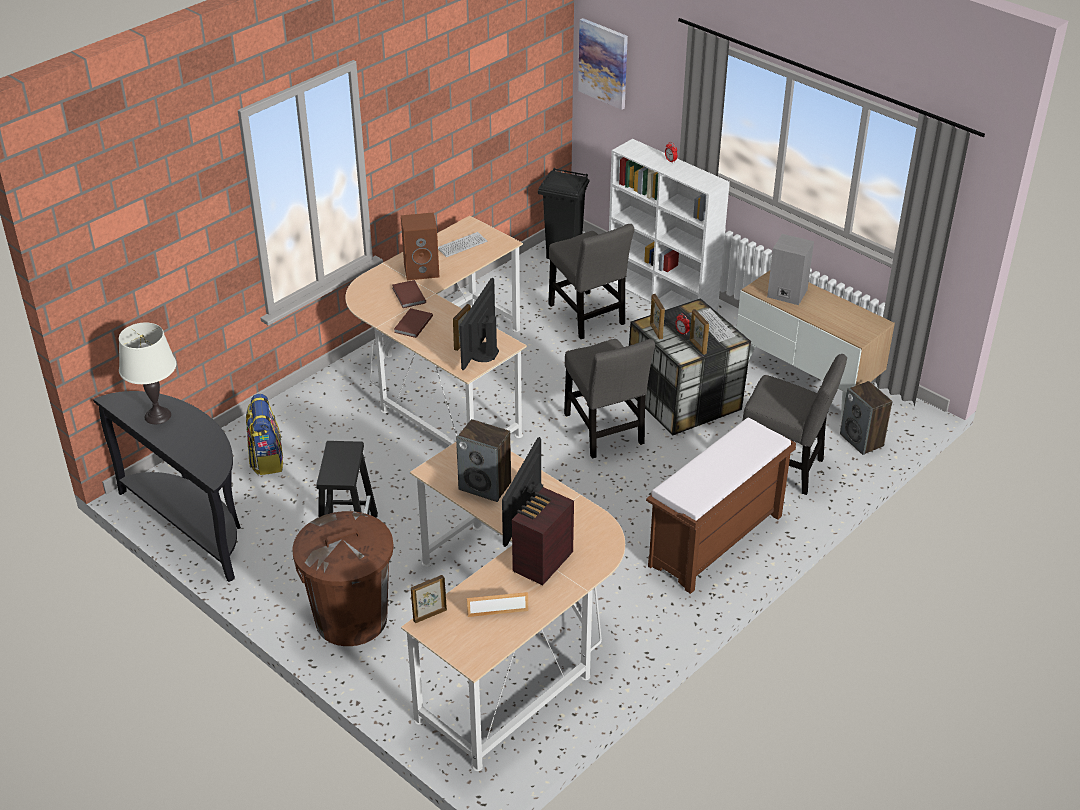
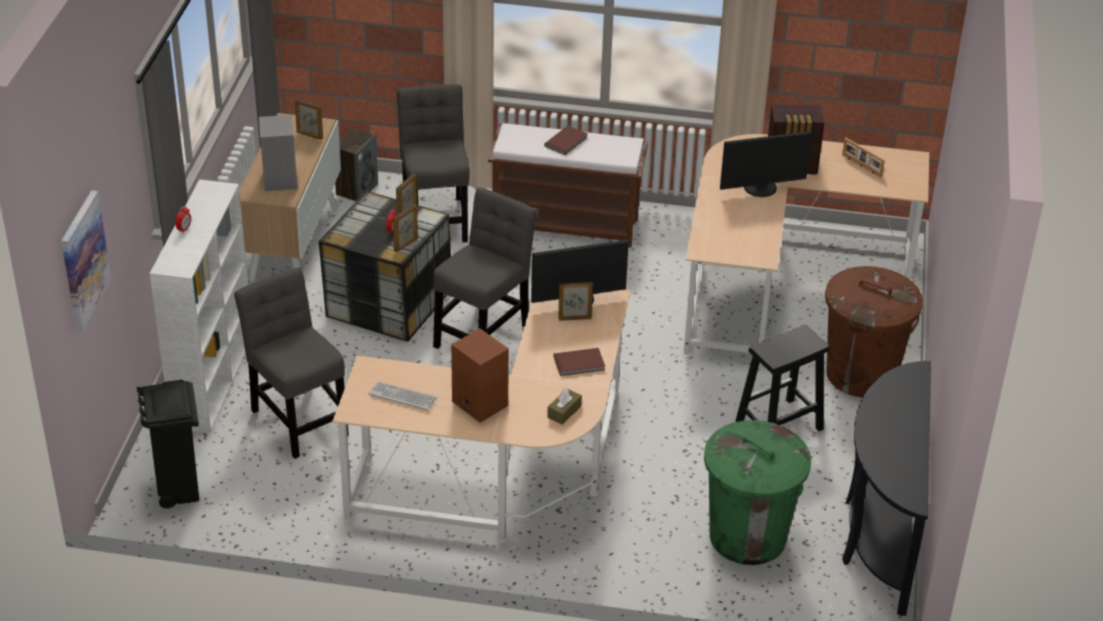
camera: 125 degrees left, 0 degrees up
white table lamp [119,323,176,424] -> none
backpack [246,394,283,475] -> green trash can [704,420,811,565]
brown book [392,280,426,308] -> brown book moved to [544,126,588,155]
picture frame [411,575,447,623] -> picture frame moved to [295,98,323,140]
speaker [456,419,511,502] -> none
grey chair [548,224,634,339] -> grey chair turned 60 degrees counterclockwise [234,267,349,459]
keyboard [699,308,735,342] -> none
none -> brown tissue box [547,388,582,425]

